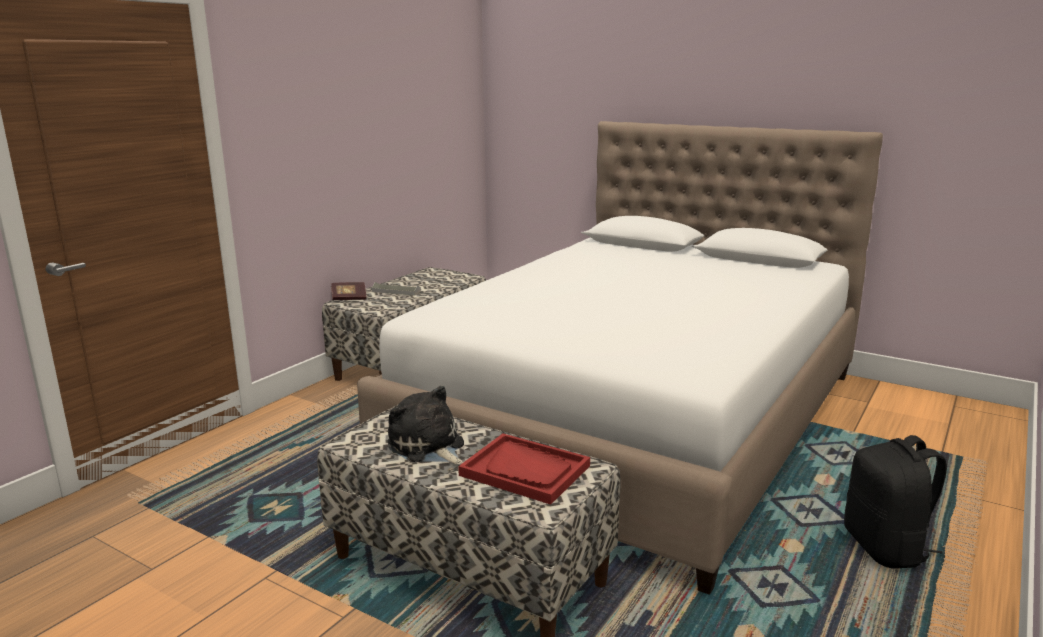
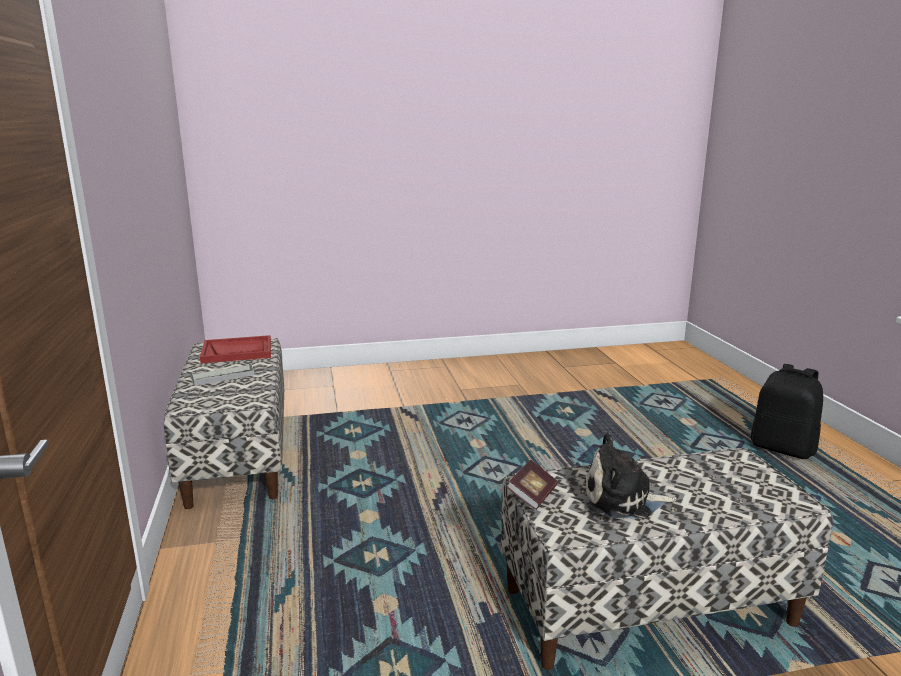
camera: 45 degrees left, 0 degrees up
book [331,282,367,300] -> book moved to [507,460,558,510]
white bed [357,121,883,595] -> none
red tray [458,433,590,505] -> red tray moved to [200,335,271,363]

